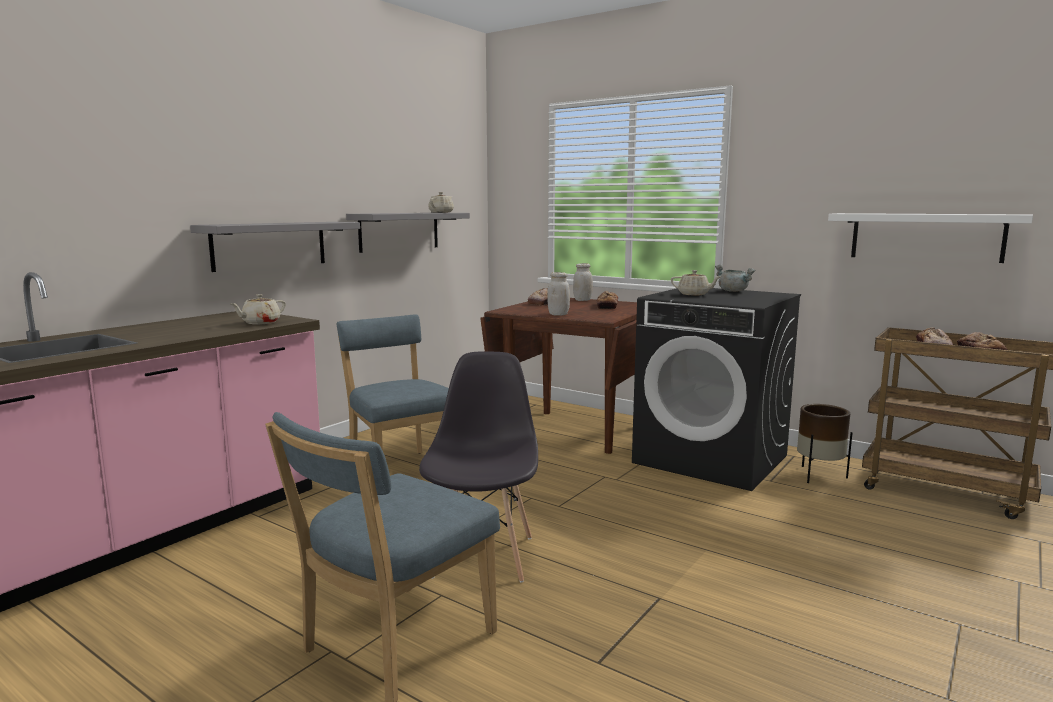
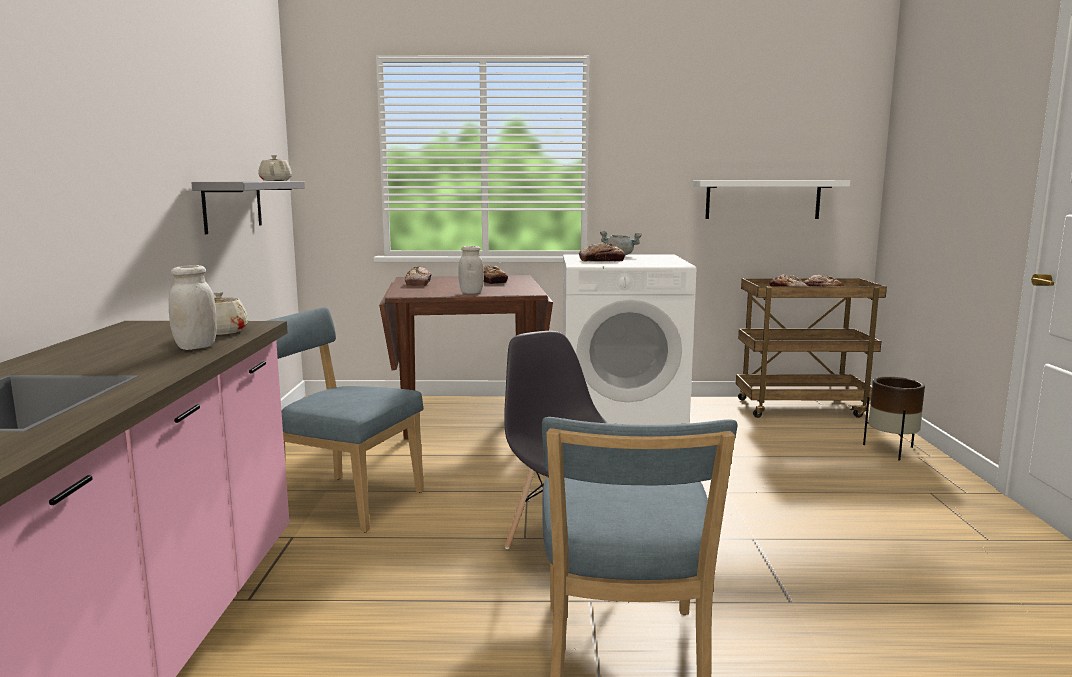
camera: 35 degrees left, 0 degrees up
grey shelf [190,222,360,272] -> none
white jar [573,263,593,301] -> white jar moved to [169,265,217,350]
black washing machine [632,288,801,491] -> white washing machine [563,254,696,425]
beige teapot [671,270,722,295] -> bread [579,243,625,262]
brown planter [797,404,853,483] -> brown planter moved to [863,377,925,461]

